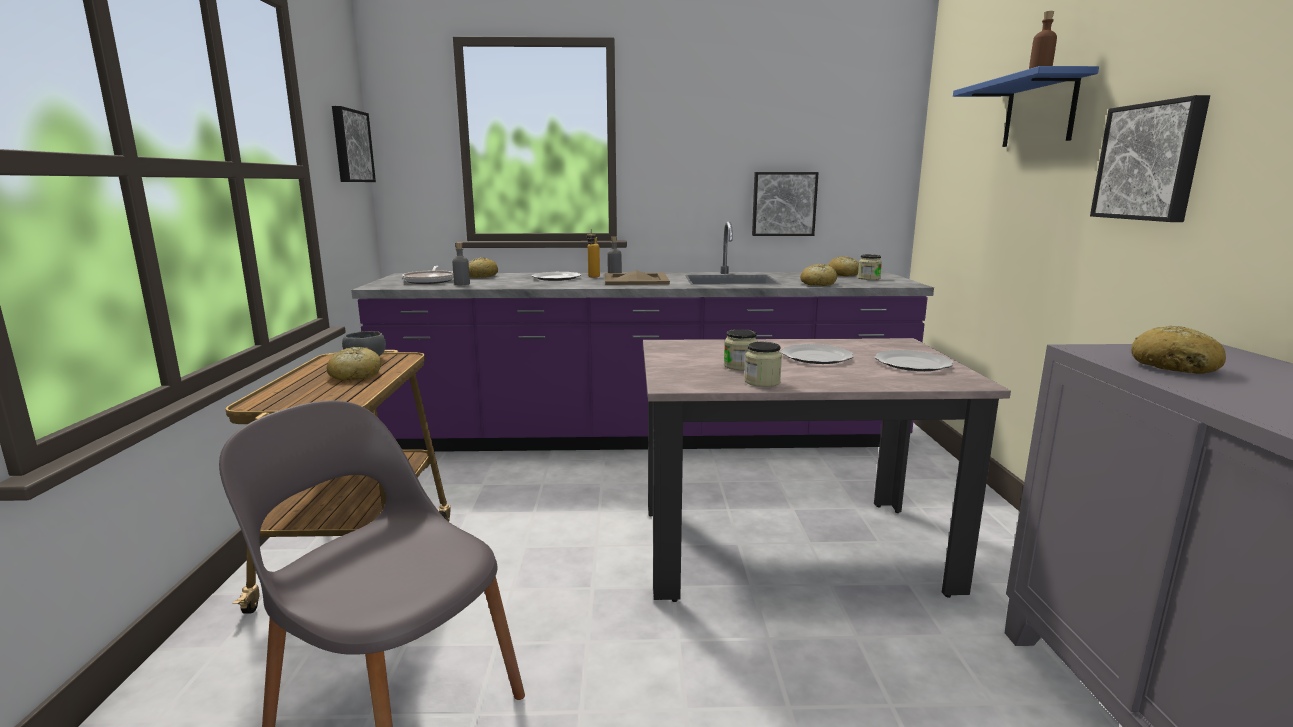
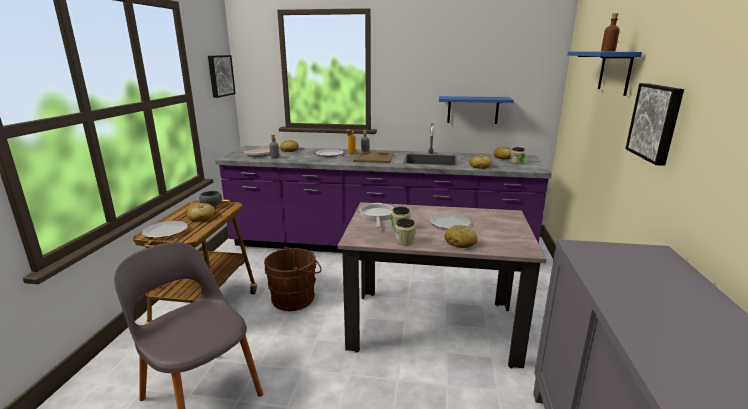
camera: 10 degrees right, 5 degrees up
picture [752,172,819,236] -> blue shelf [439,96,514,124]
plate [874,350,954,371] -> plate moved to [142,221,188,238]
bread [1131,326,1226,374] -> bread moved to [445,225,478,248]
none -> brown bucket [264,246,322,311]
none -> frying pan [359,203,394,229]

